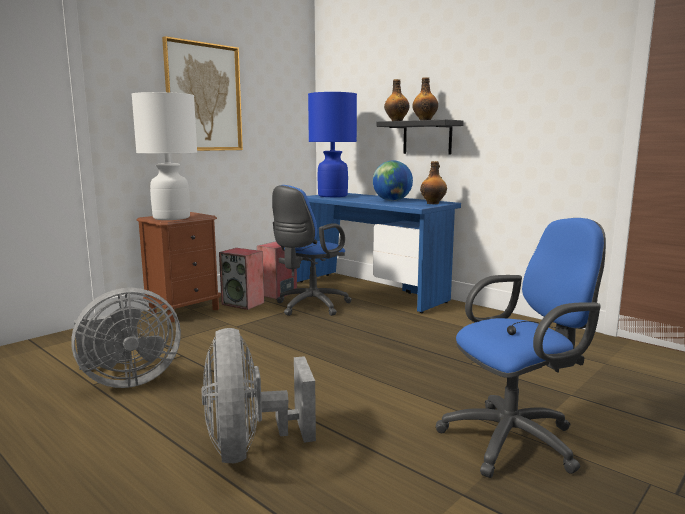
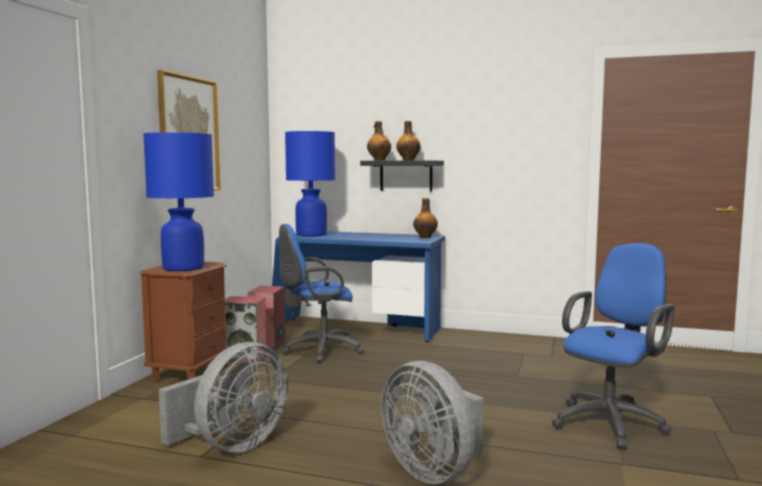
camera: 25 degrees left, 5 degrees down
white table lamp [132,92,197,220] -> blue table lamp [143,132,214,271]
blue office chair [272,185,352,316] -> blue office chair turned 60 degrees clockwise [279,224,364,362]
globe [373,160,413,201] -> none

